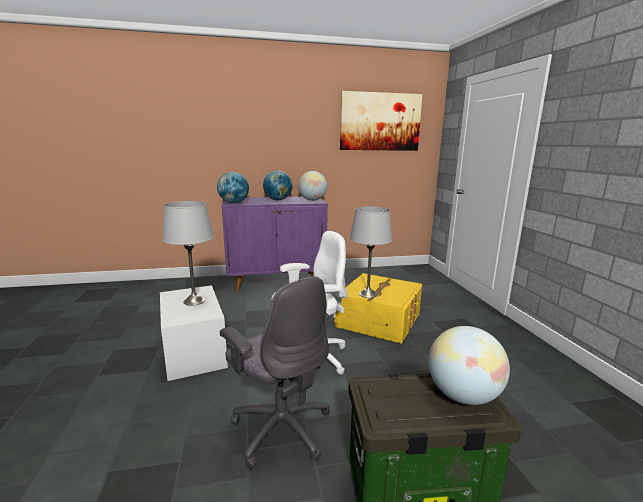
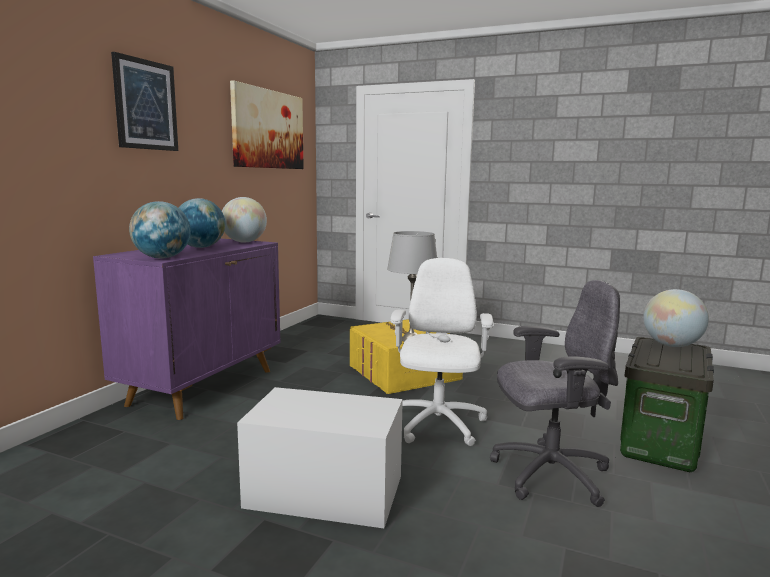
camera: 55 degrees left, 5 degrees down
grey table lamp [162,201,214,306] -> none
none -> picture [111,52,178,151]

